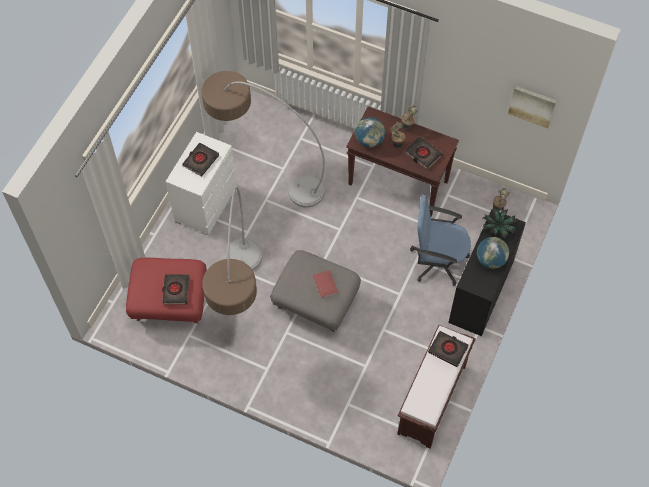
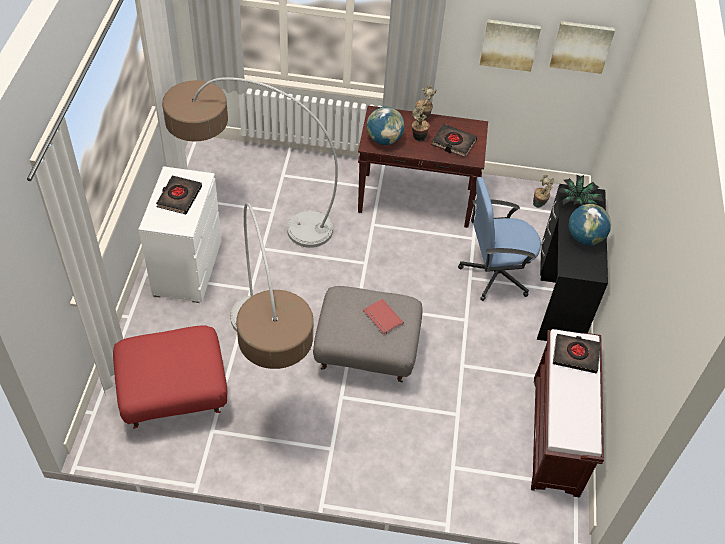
camera: 20 degrees left, 10 degrees down
black book [163,275,189,304] -> none
none -> picture [480,19,541,72]

